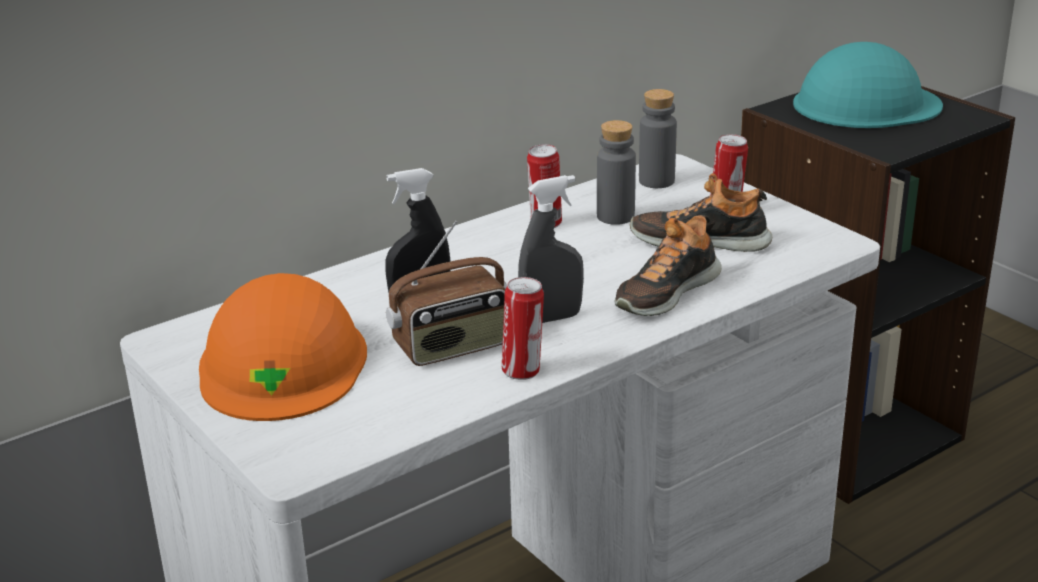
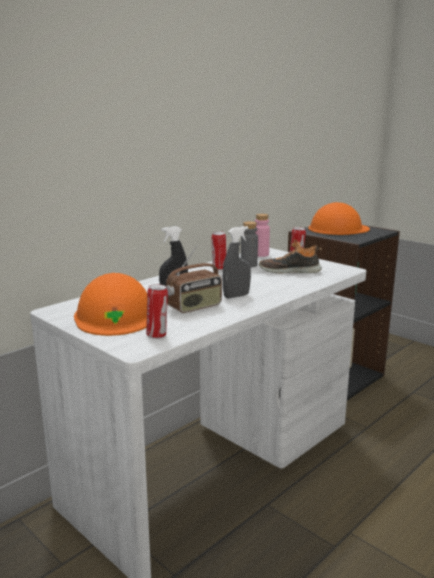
camera: 10 degrees left, 10 degrees down
can [502,277,544,380] -> can moved to [146,284,168,339]
shoe [615,215,722,316] -> none
grey bottle [639,89,677,188] -> pink bottle [255,214,270,257]
turquoise hard hat [793,42,943,128] -> orange hard hat [308,202,370,235]

